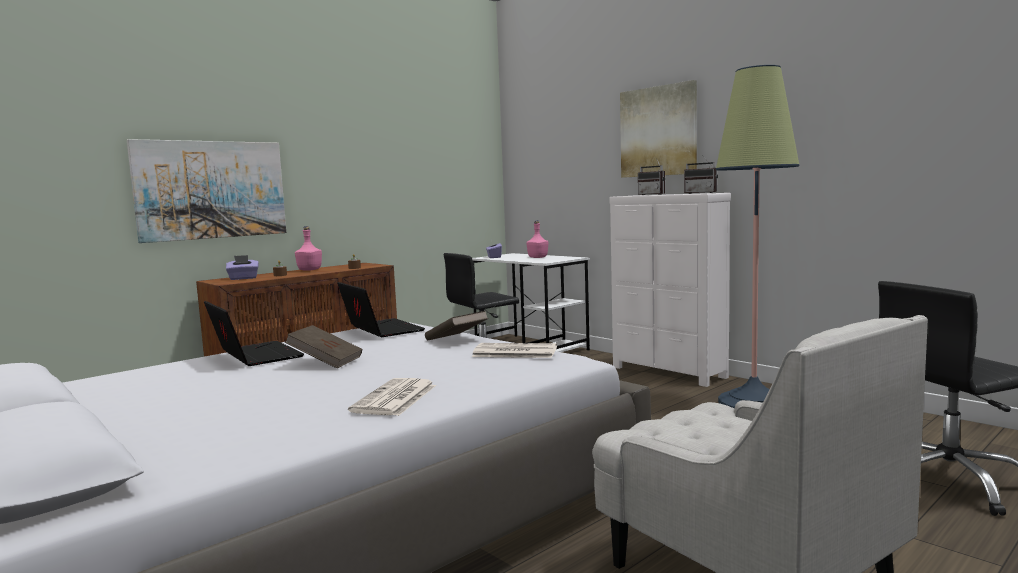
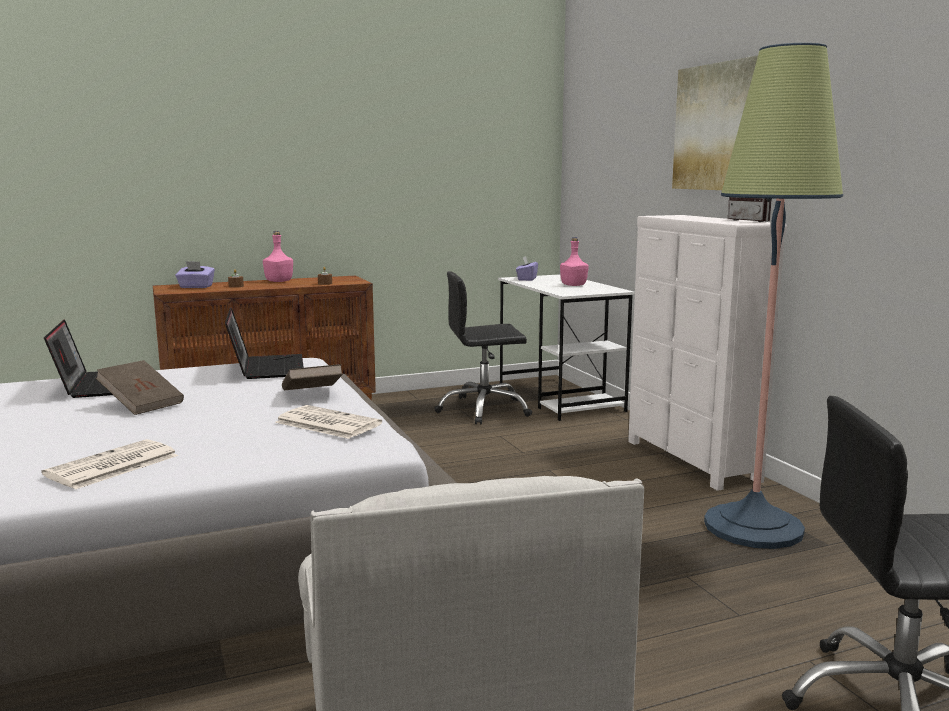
camera: 20 degrees right, 5 degrees up
picture [127,139,286,243] -> none
radio [638,160,665,195] -> none

